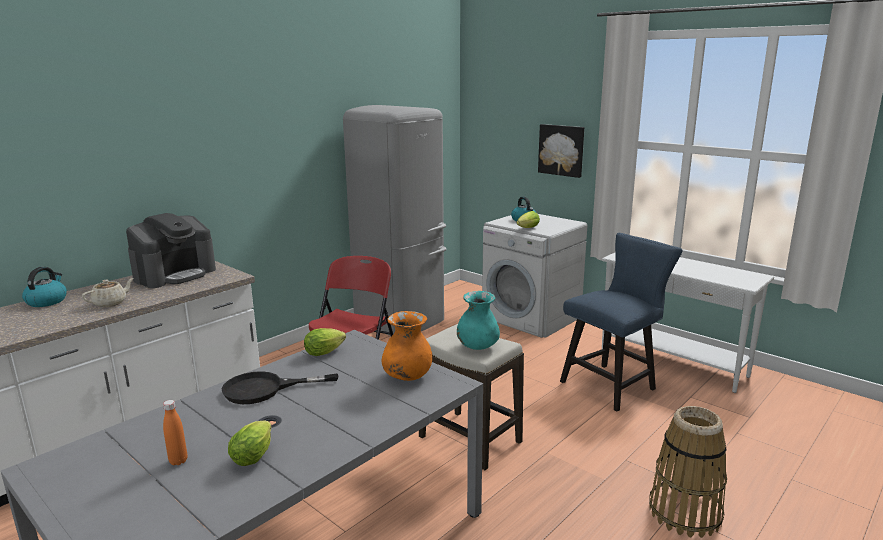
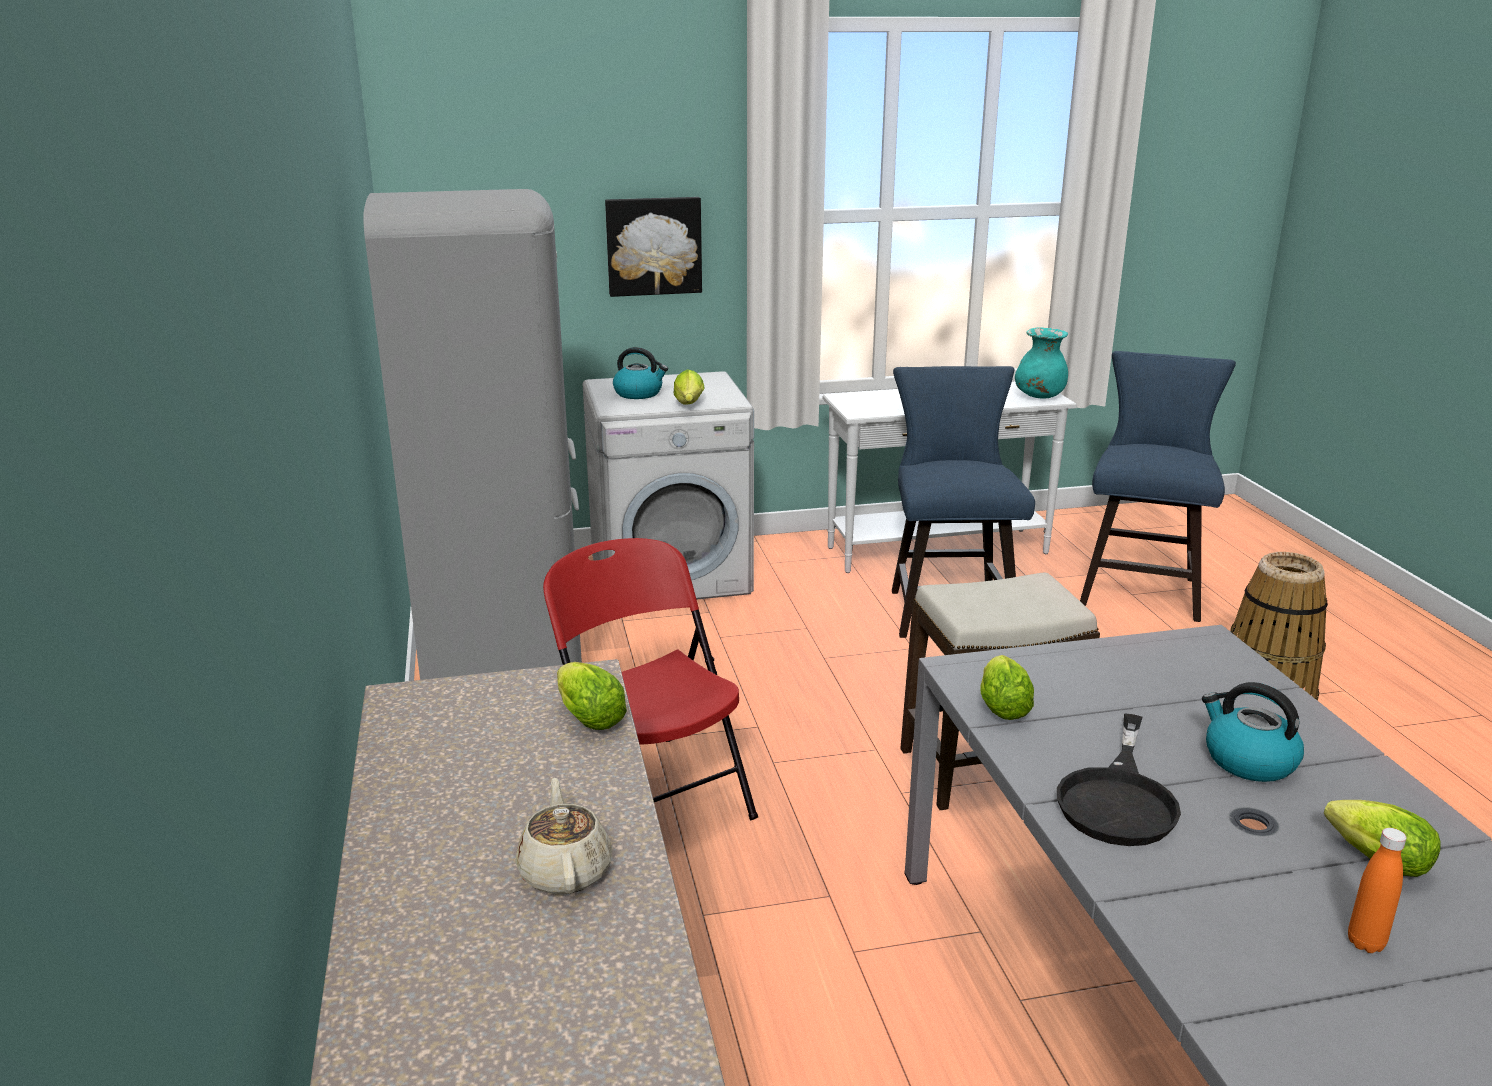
camera: 55 degrees left, 5 degrees up
kettle [22,267,67,307] -> kettle moved to [1202,682,1304,782]
coffee machine [126,213,216,288] -> none
orange vase [381,311,432,381] -> none
turquoise vase [457,291,500,350] -> turquoise vase moved to [1015,327,1068,399]
none -> lettuce [557,662,627,730]
none -> blue chair [1080,351,1236,622]

